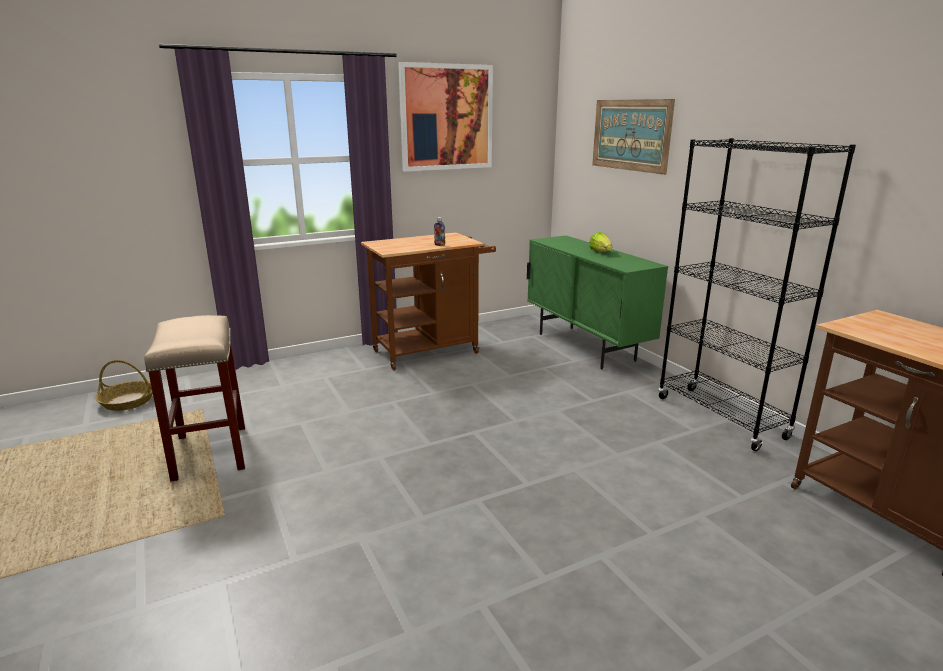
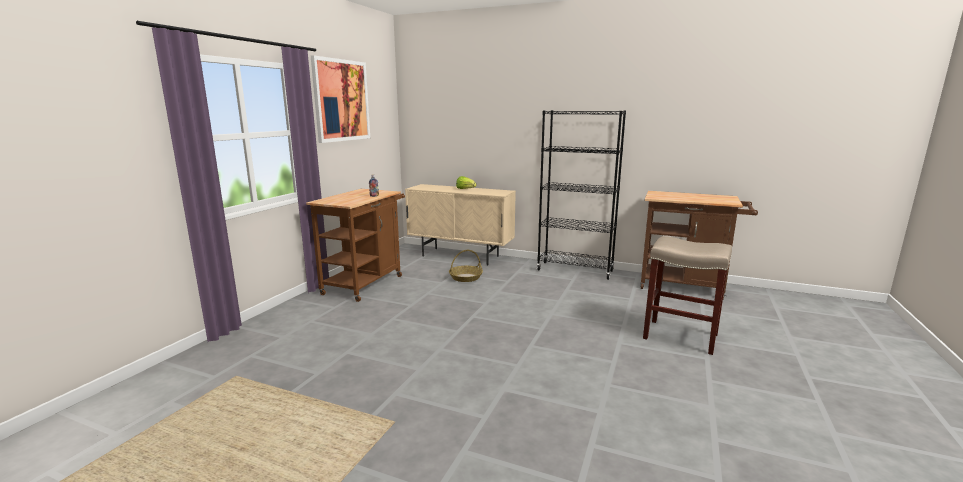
camera: 40 degrees left, 5 degrees down
basket [95,360,153,411] -> basket moved to [449,250,483,282]
beige stool [144,315,245,482] -> beige stool moved to [643,236,732,355]
green cabinet [527,235,668,370] -> beige cabinet [405,184,516,265]
picture [592,99,675,175] -> none

